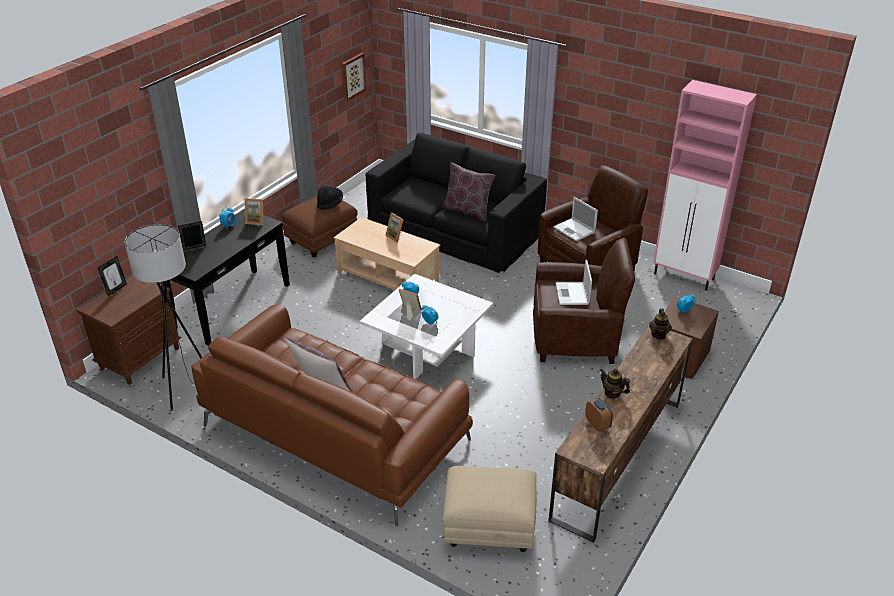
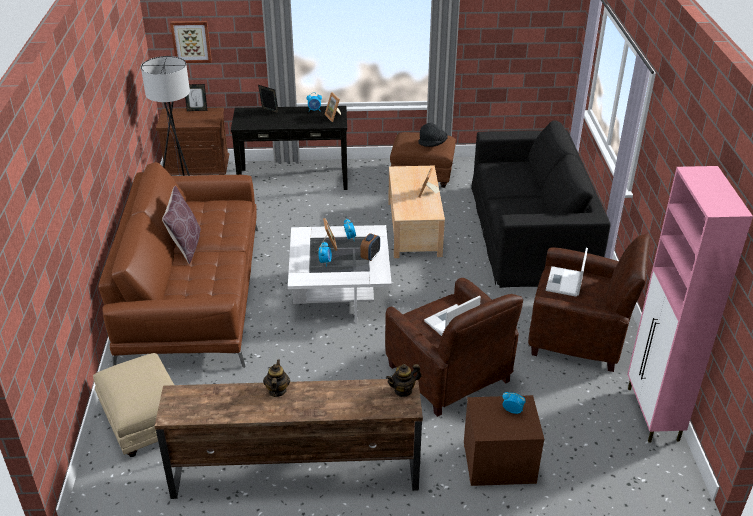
camera: 55 degrees right, 0 degrees up
picture [342,53,366,101] -> picture moved to [170,21,212,63]
brown pillow [442,162,495,221] -> none
alarm clock [585,398,613,432] -> alarm clock moved to [360,233,380,261]

